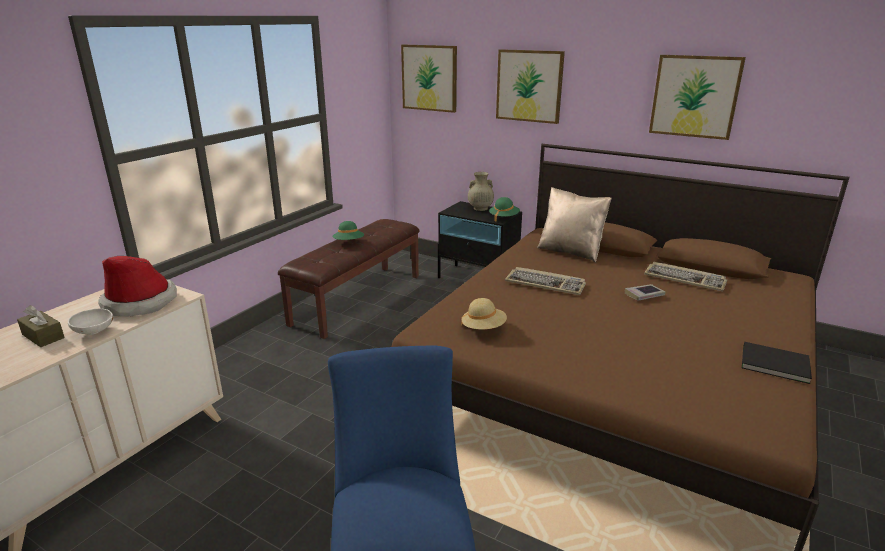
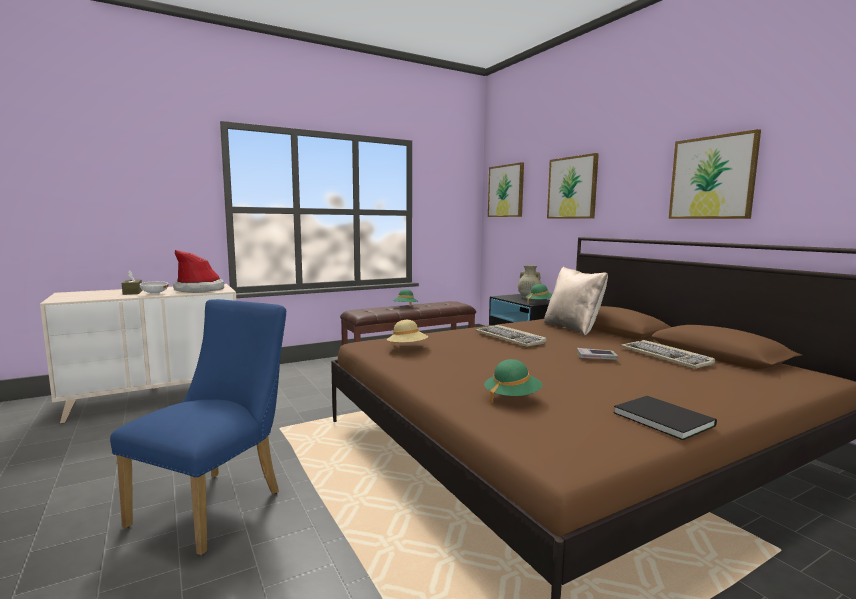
camera: 30 degrees right, 15 degrees down
none -> green hat [484,359,542,404]

